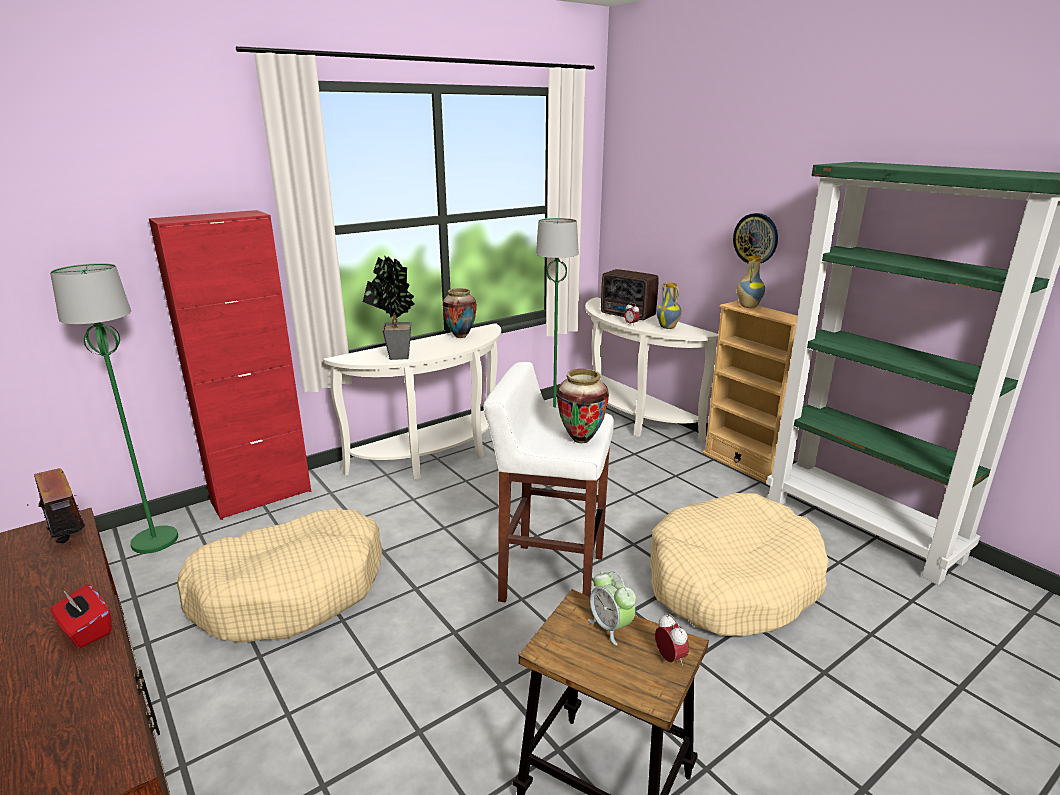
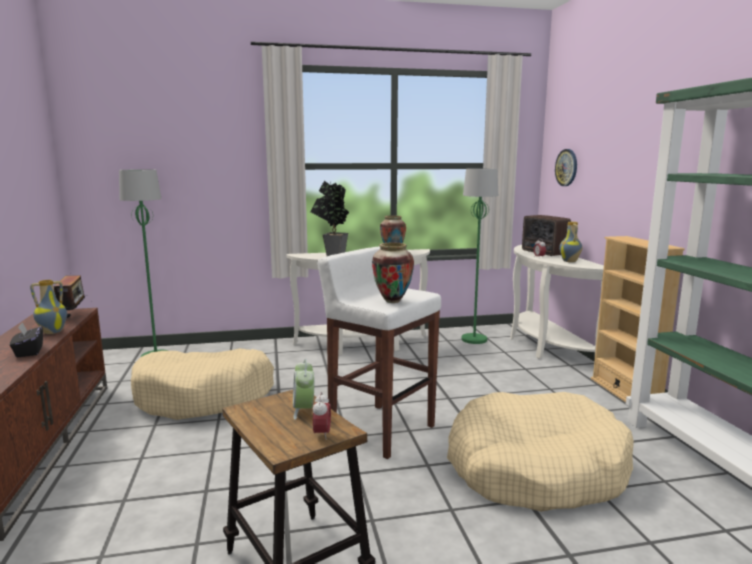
camera: 25 degrees right, 10 degrees down
red tissue box [50,584,112,648] -> black tissue box [10,322,43,357]
red cabinet [149,210,311,520] -> none
wall clock [733,213,778,263] -> wall clock moved to [555,149,577,186]
vase [737,256,765,308] -> vase moved to [30,280,67,334]

